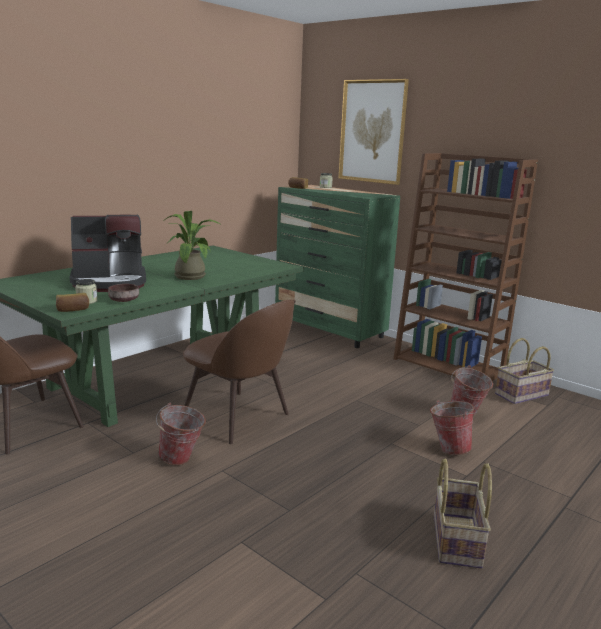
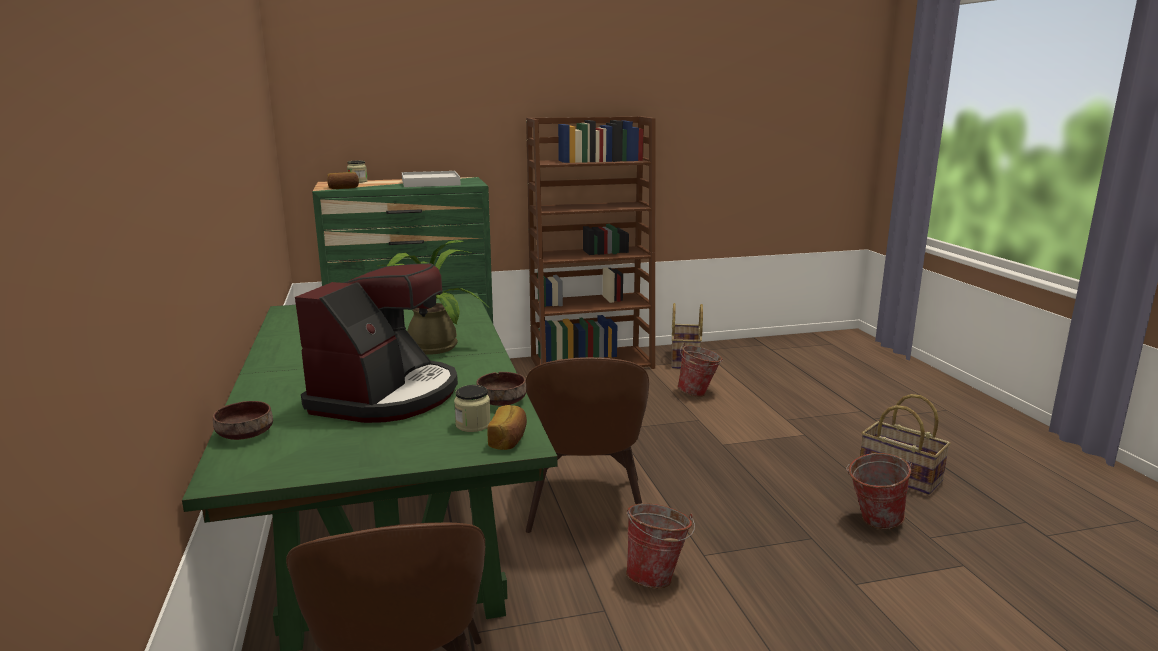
camera: 55 degrees left, 0 degrees up
brown chair [183,299,295,444] -> brown chair turned 105 degrees clockwise [526,357,649,533]
picture [339,79,409,185] -> none
bucket [430,400,477,455] -> bucket moved to [846,453,913,529]
none -> brown bowl [213,401,273,440]
none -> white tray [402,171,461,187]

